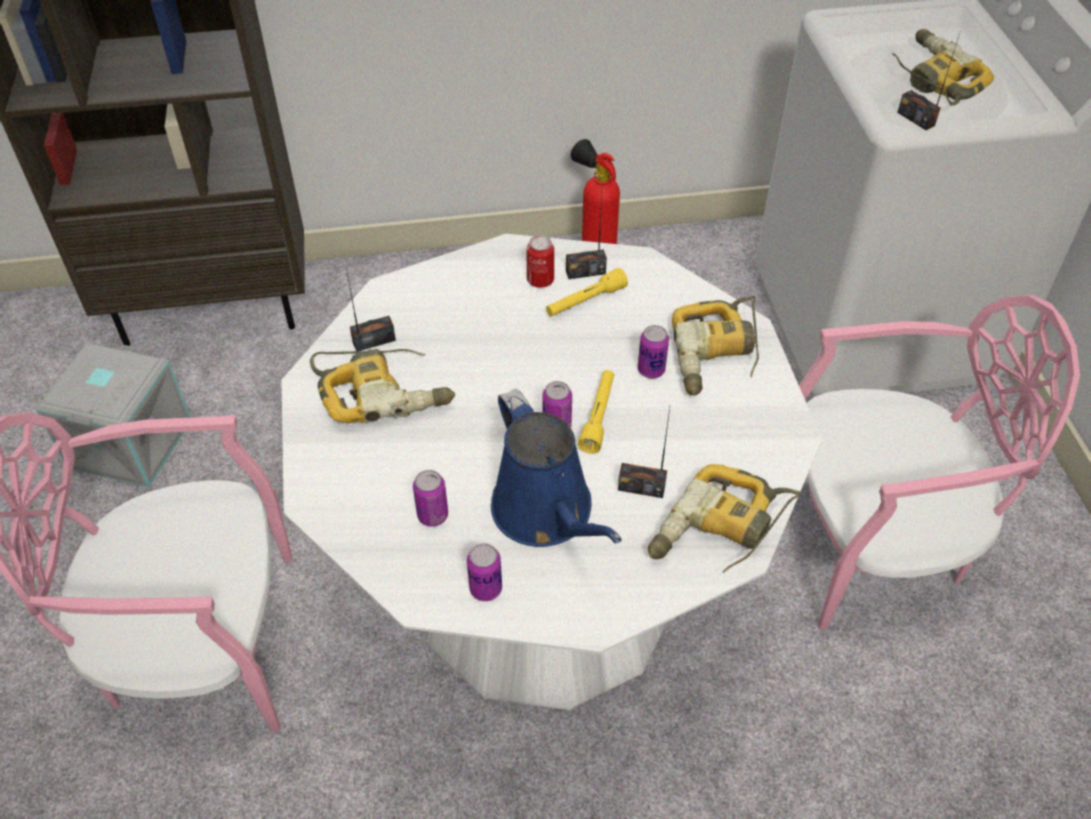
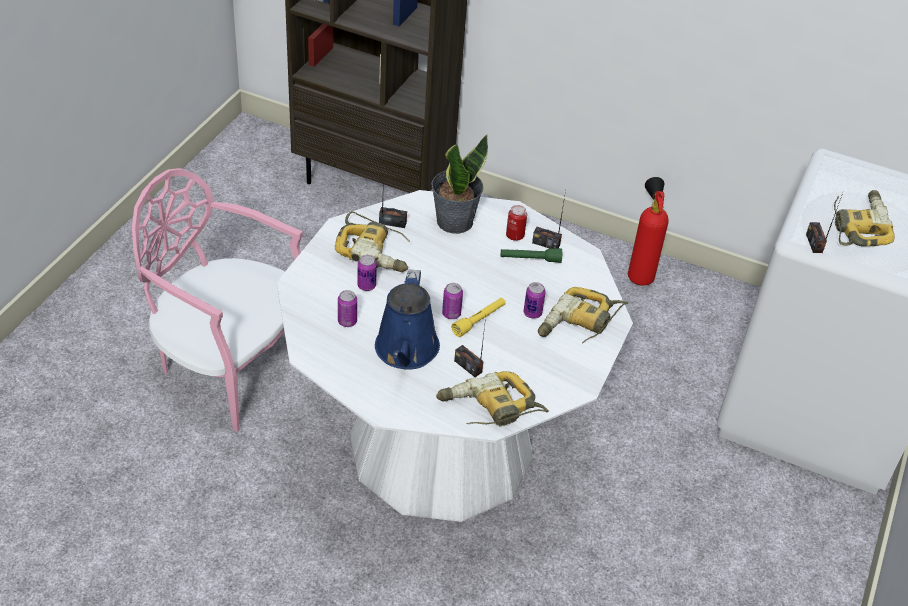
camera: 30 degrees right, 5 degrees down
grey storage box [35,343,191,488] -> none
can [467,543,502,601] -> can moved to [357,255,377,291]
yellow flashlight [546,268,628,316] -> green flashlight [501,248,562,263]
pink chair [799,295,1080,630] -> none
none -> potted plant [431,134,488,234]

